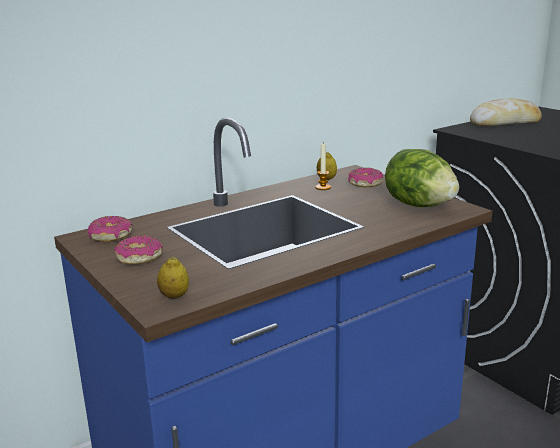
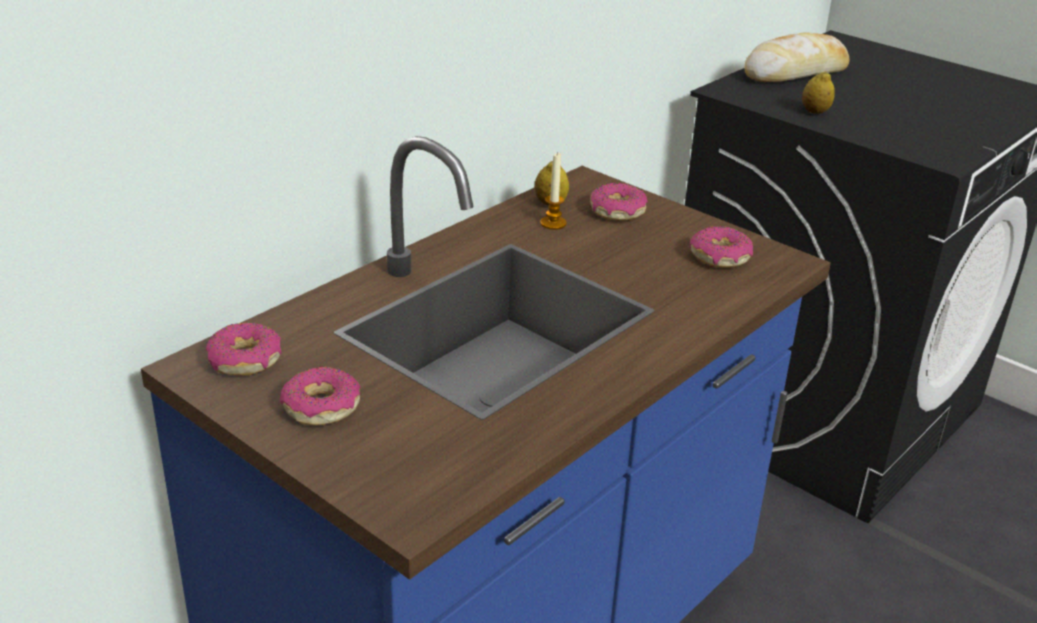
camera: 15 degrees left, 10 degrees up
lemon [157,257,189,299] -> lemon moved to [802,71,835,114]
lettuce [385,149,459,207] -> donut [690,226,753,268]

